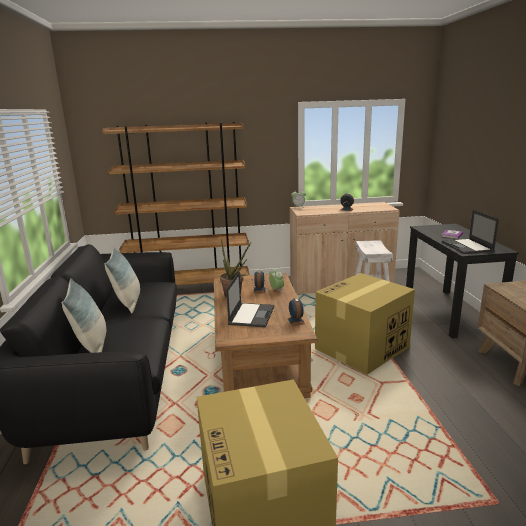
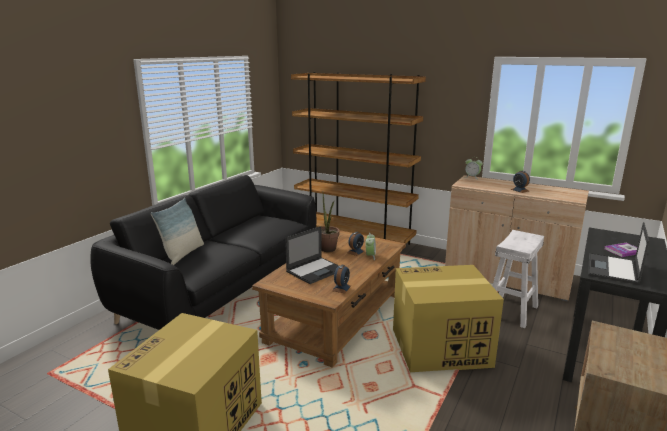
camera: 35 degrees right, 0 degrees up
pillow [104,247,140,313] -> none

